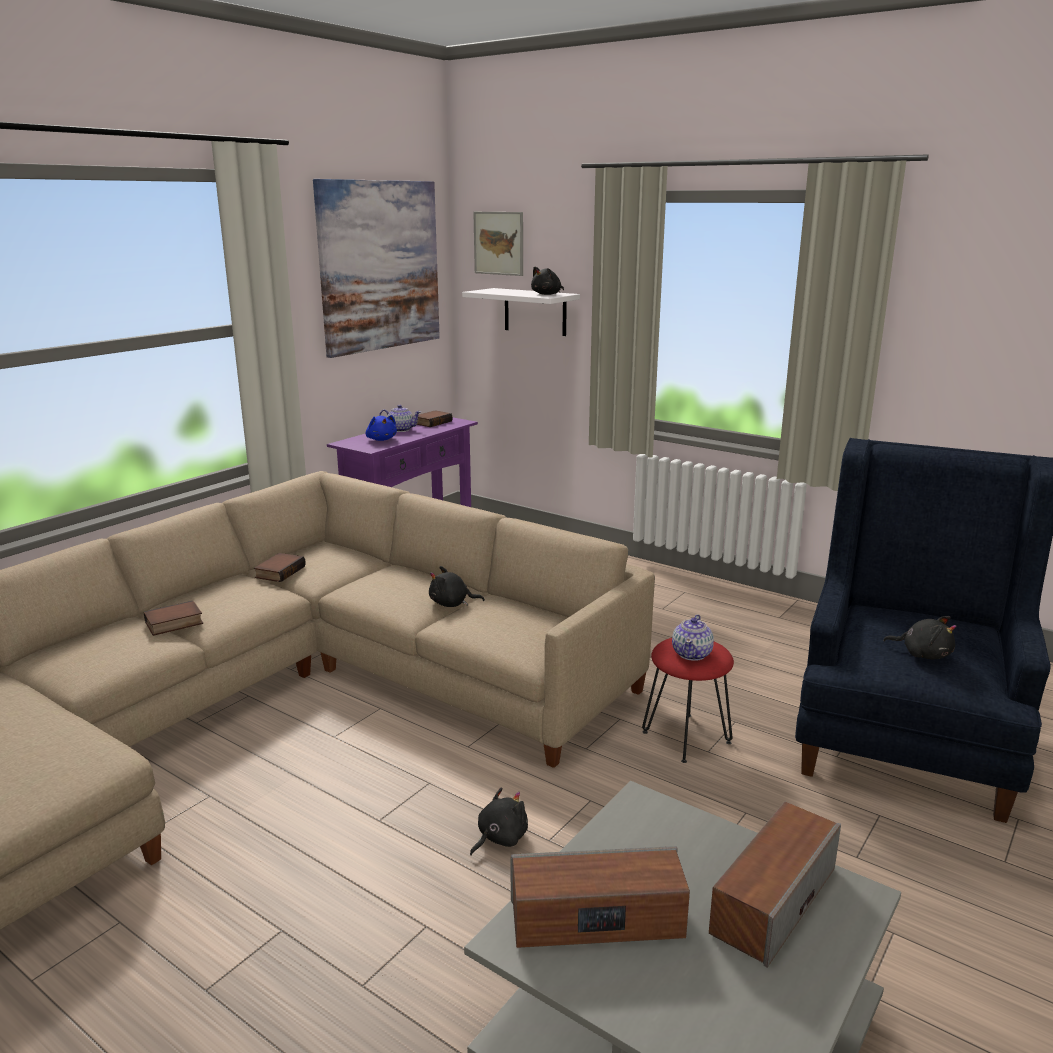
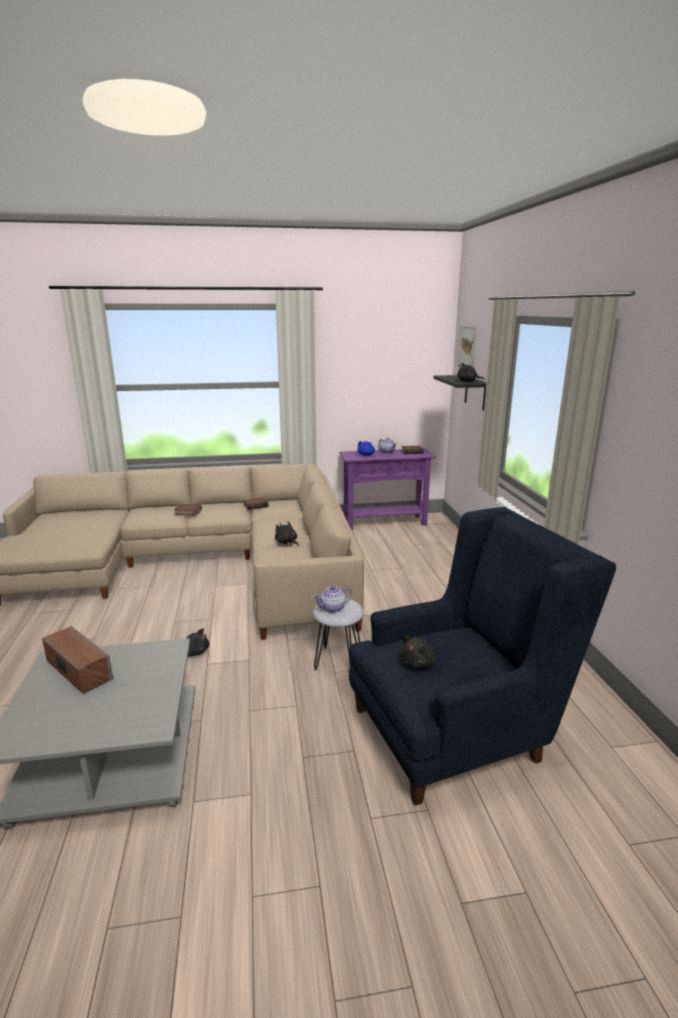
camera: 45 degrees right, 0 degrees up
picture [313,179,440,358] -> none
white shelf [462,288,580,336] -> black shelf [433,375,486,411]
red stool [642,638,734,763] -> grey stool [313,598,364,671]
speaker [709,802,841,968] -> none
black plush toy [883,616,956,659] -> black plush toy turned 60 degrees clockwise [401,636,438,669]

